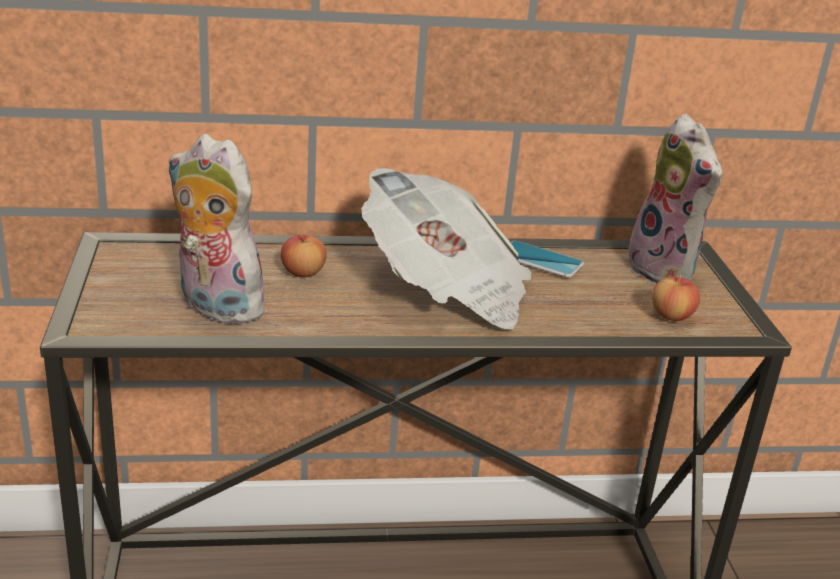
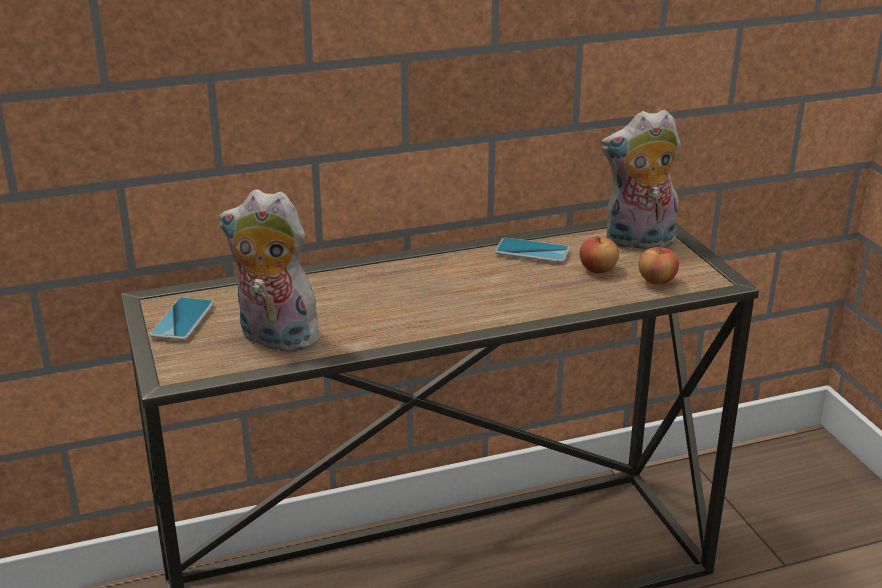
camera: 10 degrees left, 0 degrees up
apple [281,233,327,277] -> apple moved to [580,235,619,273]
newspaper [361,167,532,329] -> none
plush toy [623,114,722,284] -> plush toy turned 120 degrees clockwise [601,109,681,249]
none -> phone [150,297,214,340]

